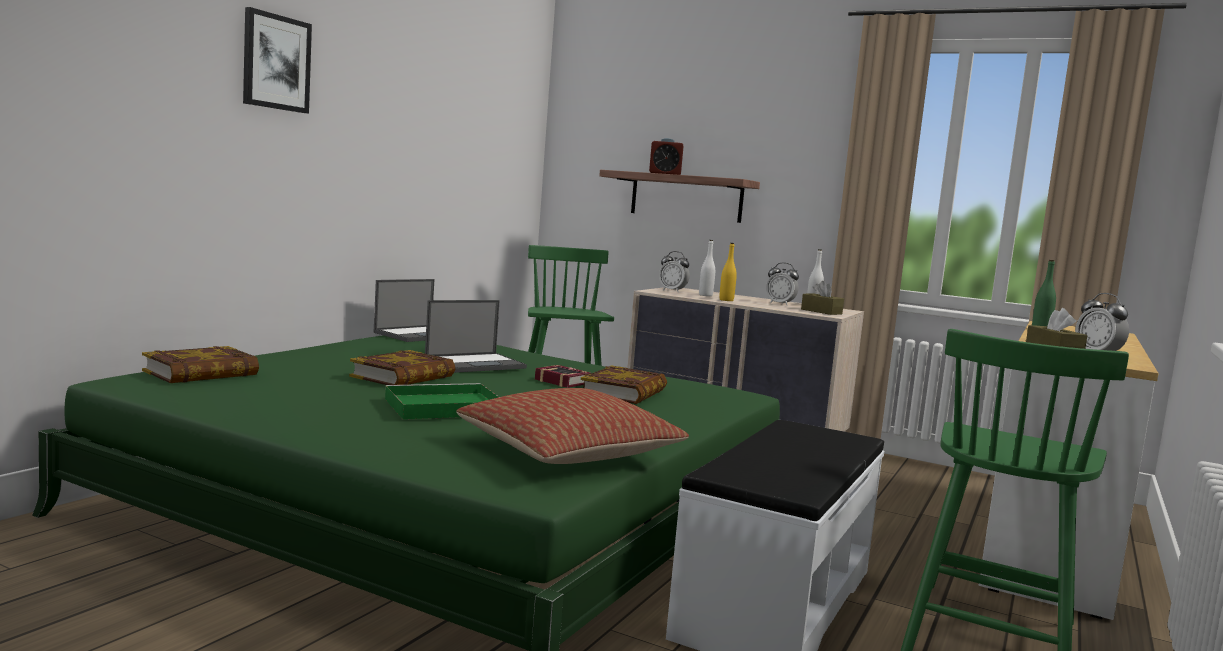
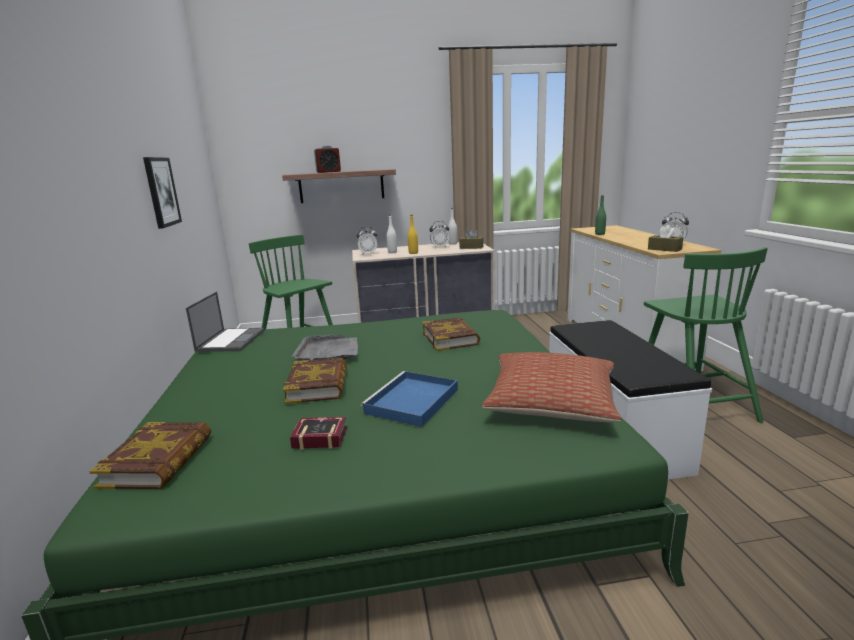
camera: 35 degrees left, 10 degrees up
picture [243,7,312,113] -> picture moved to [143,157,182,229]
green tray [385,383,499,419] -> blue tray [361,371,458,427]
laptop [425,300,527,373] -> grey tray [292,334,358,361]
book [535,365,591,388] -> book moved to [290,417,347,449]

